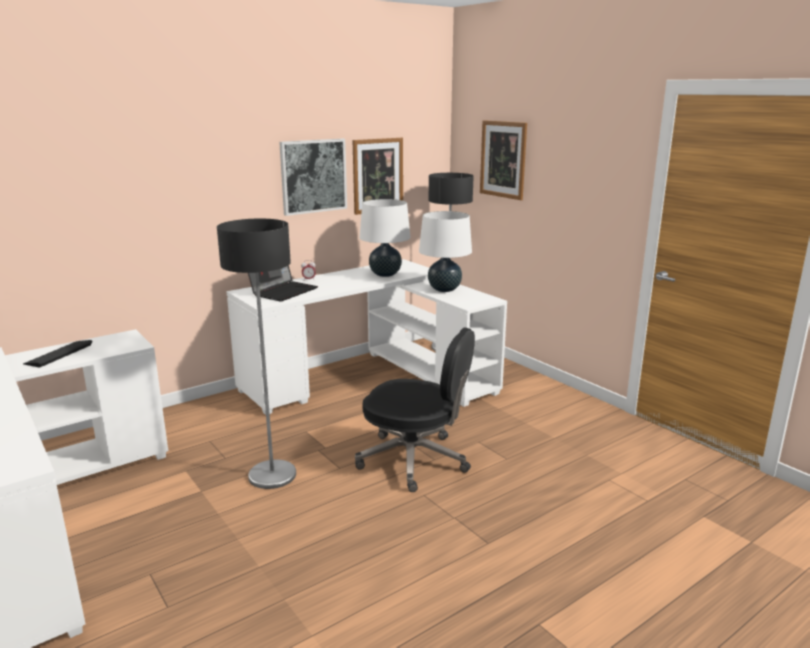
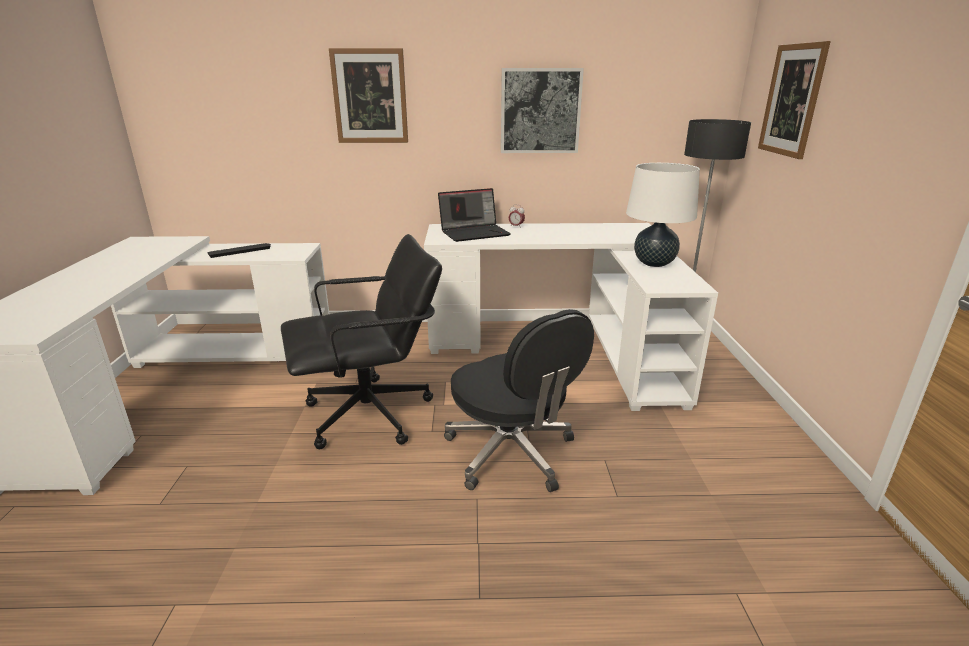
camera: 35 degrees right, 5 degrees up
floor lamp [217,219,296,489] -> black office chair [281,234,442,449]
picture [353,138,403,215] -> picture moved to [329,48,408,143]
white table lamp [360,199,410,277] -> none

